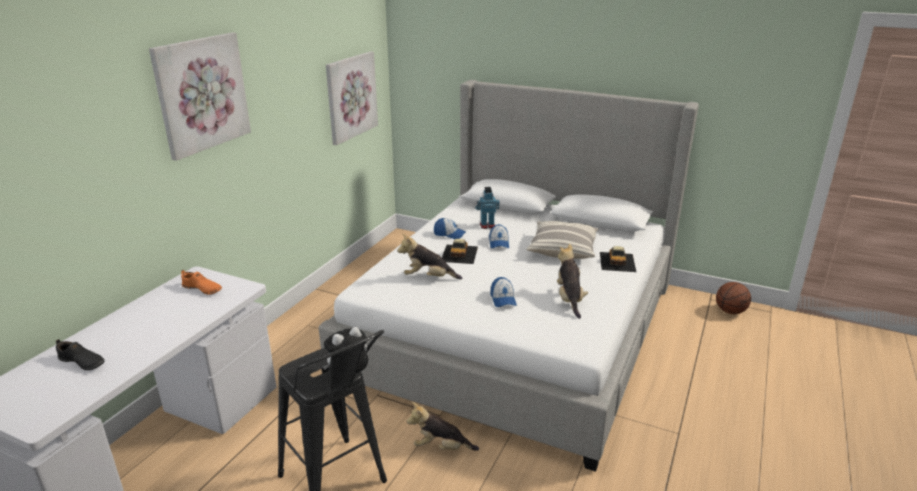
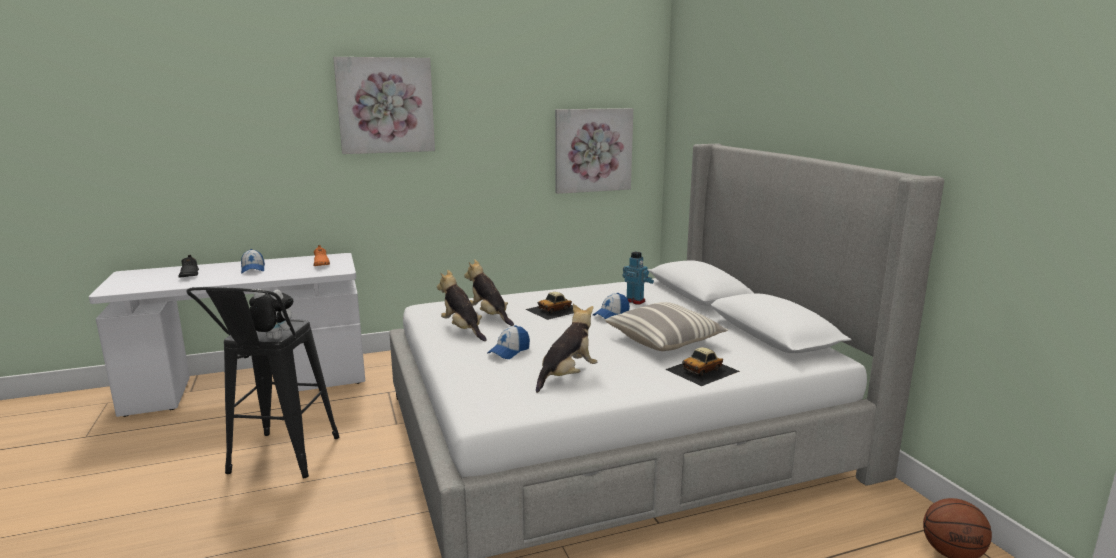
camera: 45 degrees right, 10 degrees down
plush toy [407,402,479,451] -> plush toy moved to [437,270,487,341]
cap [434,218,466,239] -> cap moved to [241,249,265,273]

